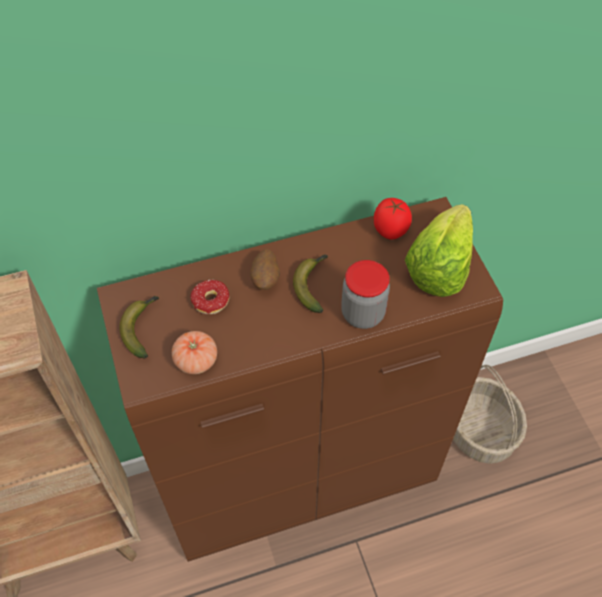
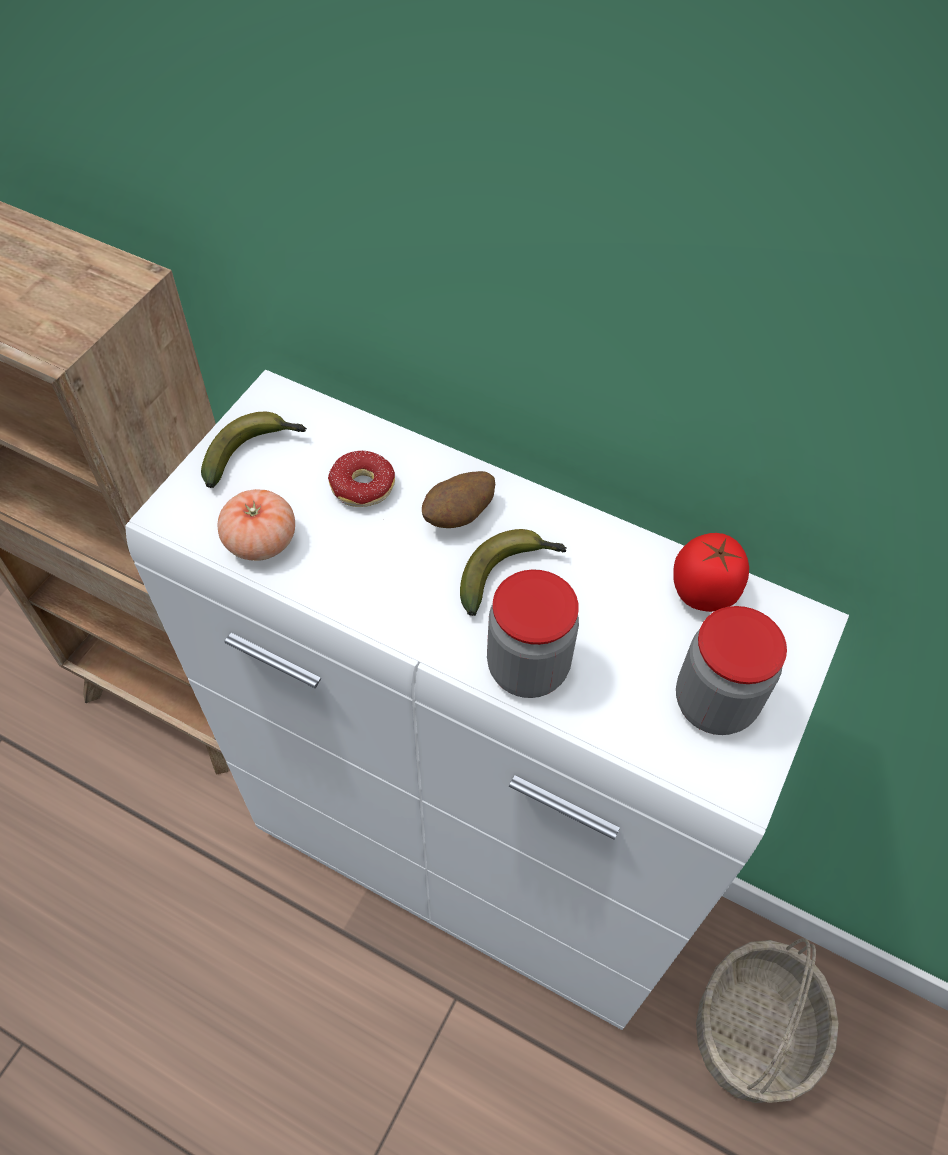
camera: 45 degrees right, 0 degrees up
brown cabinet [97,197,503,562] -> white cabinet [126,370,849,1030]
lettuce [405,204,473,297] -> jar [676,606,787,735]

